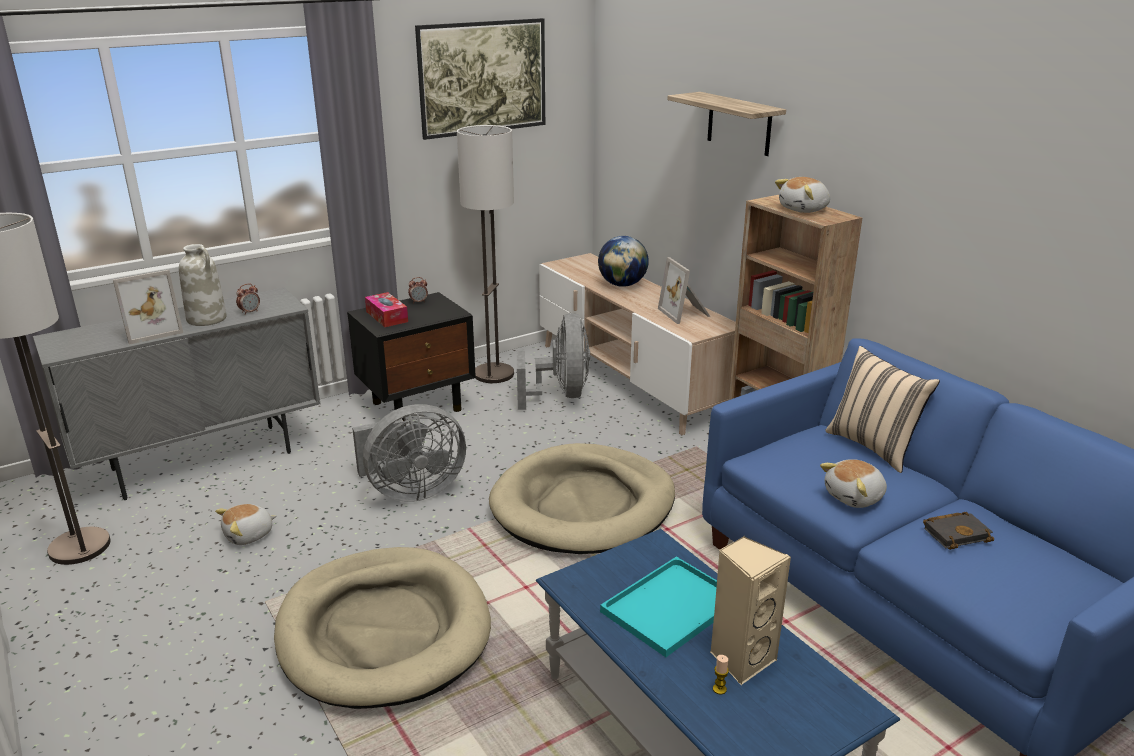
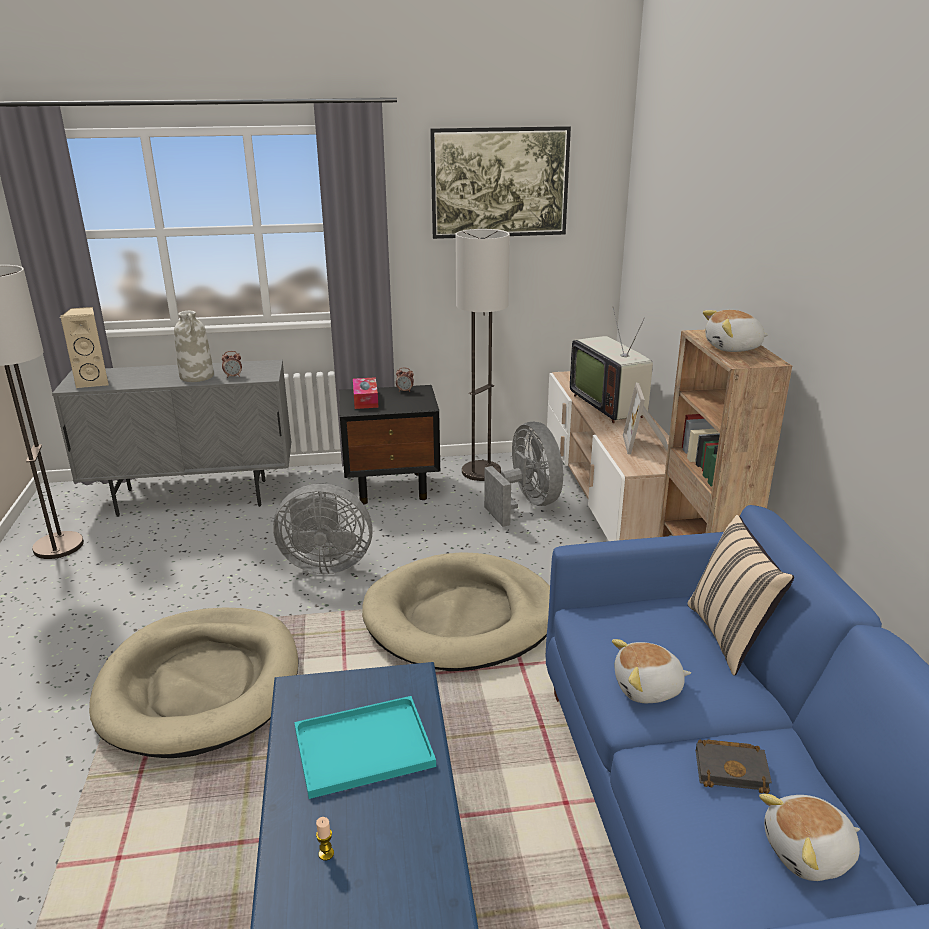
camera: 25 degrees right, 0 degrees up
picture frame [113,270,183,345] -> none
plush toy [215,504,277,545] -> plush toy moved to [759,794,860,881]
grey fan [517,313,590,410] -> grey fan turned 45 degrees counterclockwise [484,422,563,527]
globe [598,236,649,287] -> television [570,308,653,423]
shelf [667,92,786,156] -> none
beige speaker [710,536,791,685] -> beige speaker moved to [60,307,109,388]

